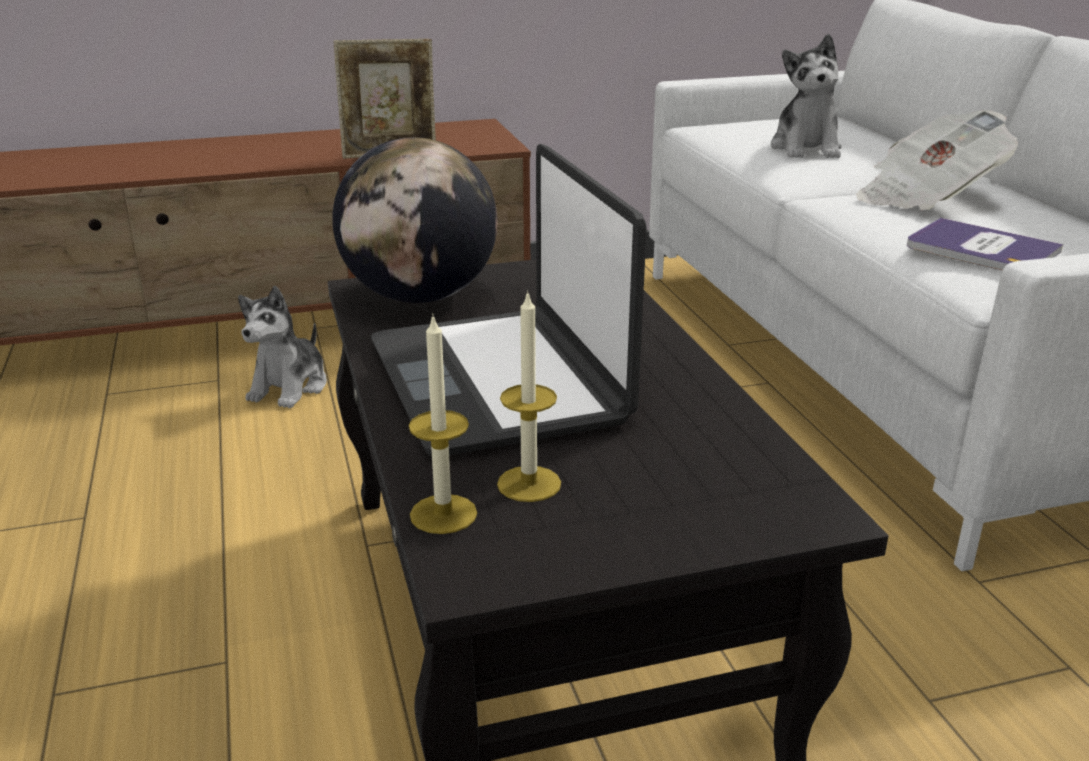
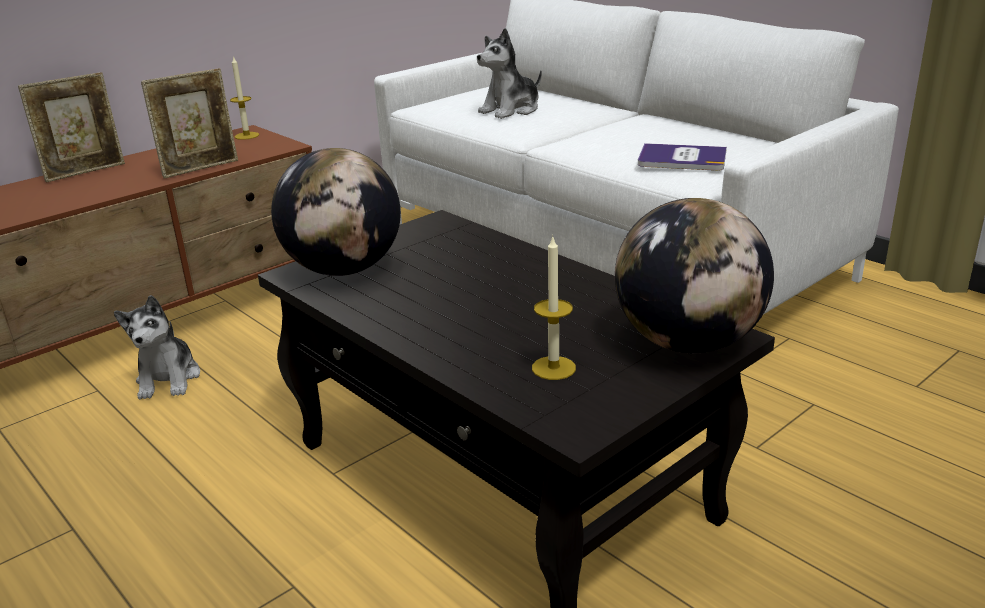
camera: 25 degrees left, 0 degrees up
laptop [371,144,647,456] -> none
candle [409,313,477,534] -> candle moved to [230,56,259,140]
plush toy [771,34,842,158] -> plush toy turned 75 degrees clockwise [477,28,542,119]
newspaper [856,110,1018,210] -> none
none -> picture frame [18,72,125,183]
none -> globe [615,198,774,353]

